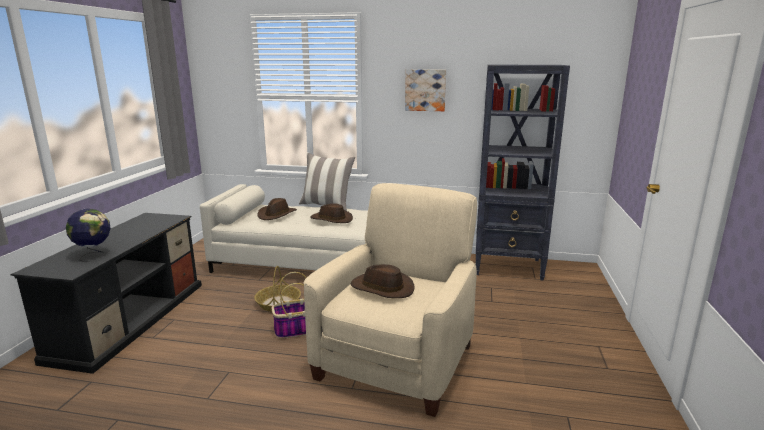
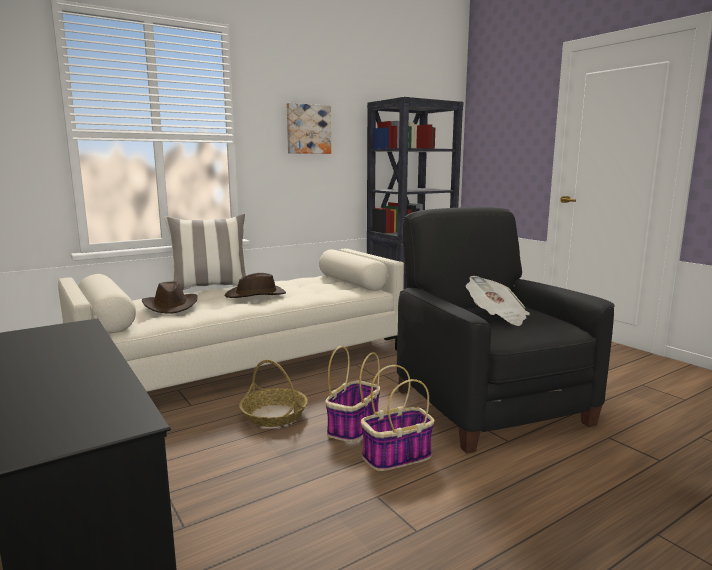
camera: 45 degrees left, 5 degrees down
globe [66,209,110,262] -> none
beige armchair [304,183,477,417] -> black armchair [397,207,615,453]
brown hat [351,264,415,298] -> newspaper [466,276,530,326]
none -> basket [361,365,434,471]

